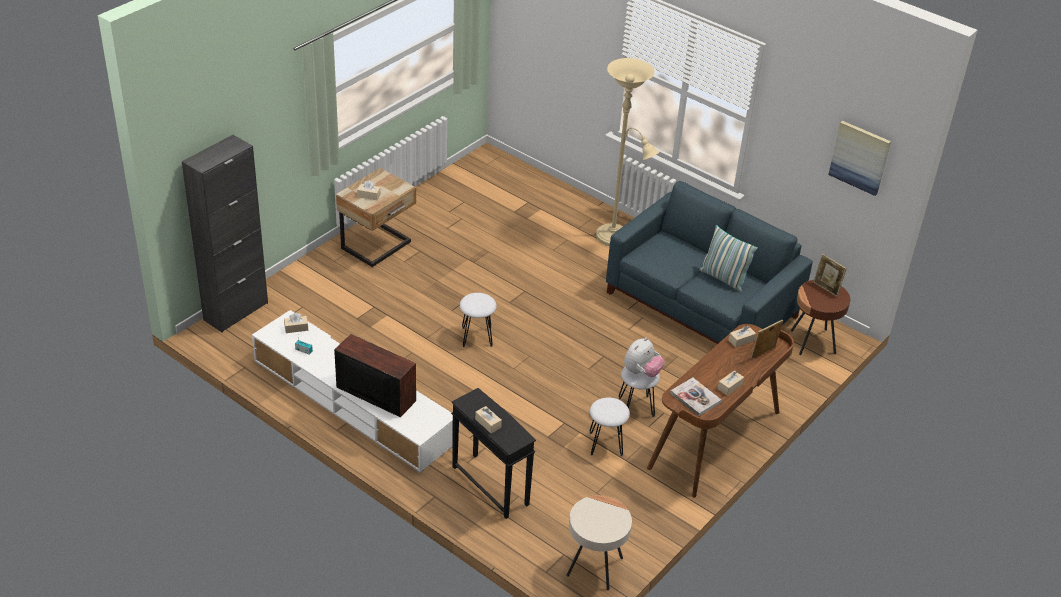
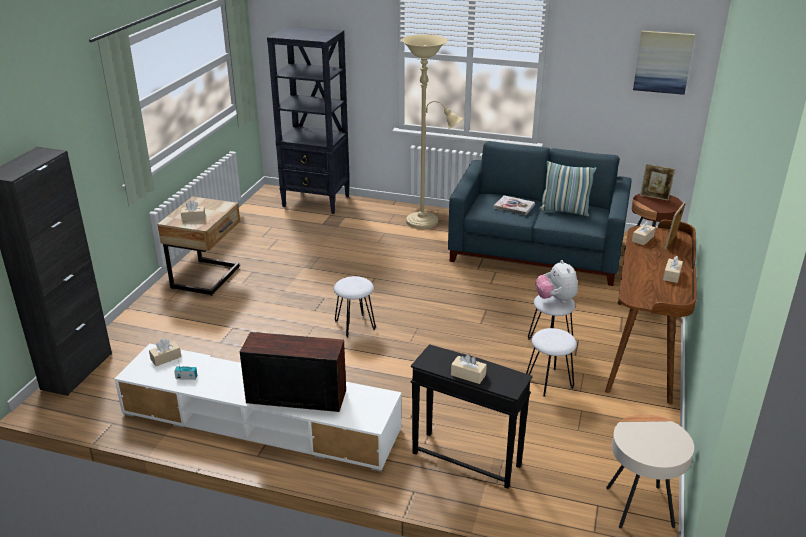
camera: 20 degrees left, 10 degrees down
plush toy [624,337,664,377] -> plush toy turned 150 degrees clockwise [535,260,578,303]
book [670,378,721,416] -> book moved to [493,195,535,215]
none -> black bookcase [267,26,350,214]

